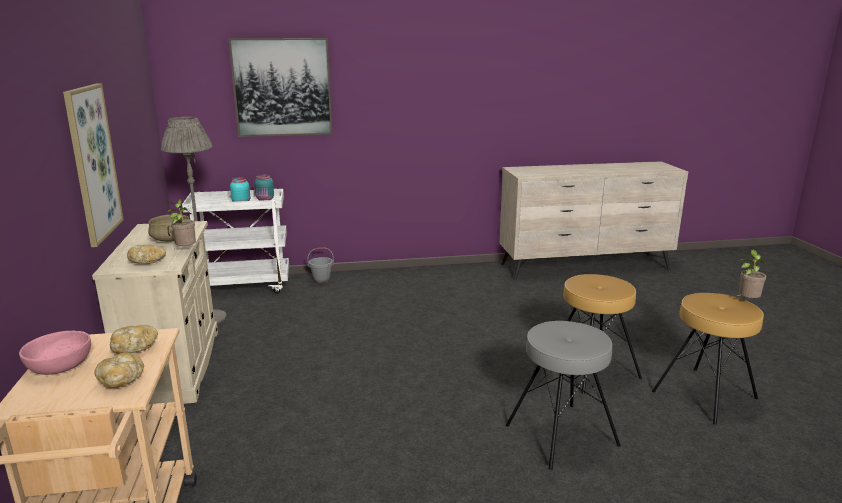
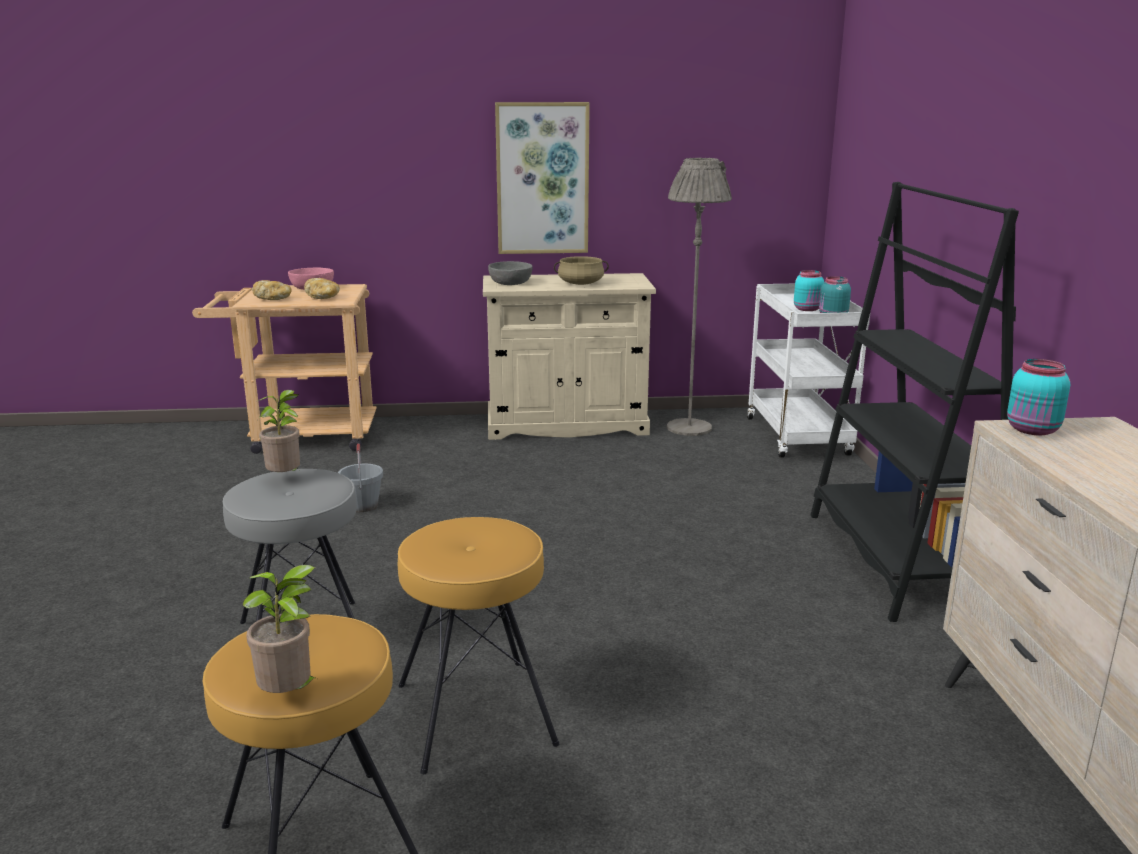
camera: 95 degrees right, 0 degrees up
bread [127,245,166,264] -> grey bowl [488,261,533,285]
potted plant [167,199,196,249] -> potted plant moved to [257,390,300,472]
picture [229,38,332,137] -> none
grey bucket [307,247,334,283] -> grey bucket moved to [338,443,383,512]
none -> black bookcase [810,182,1019,622]
none -> turquoise jar [1007,359,1070,435]

